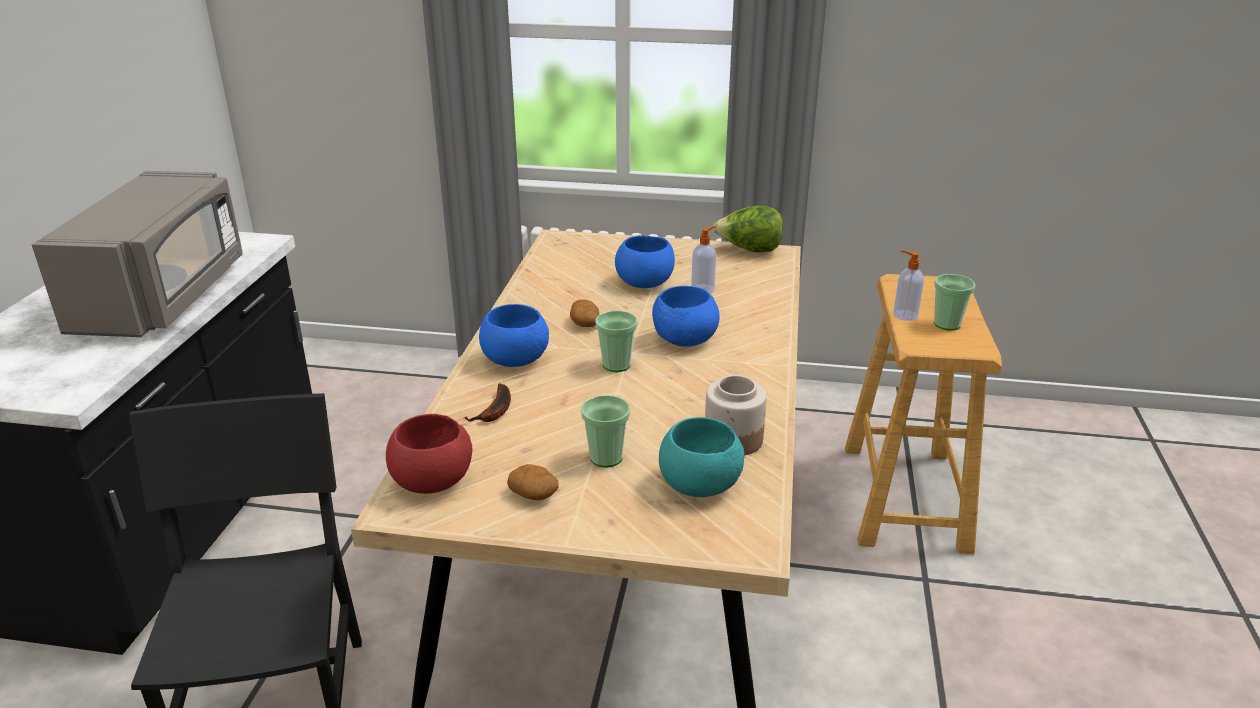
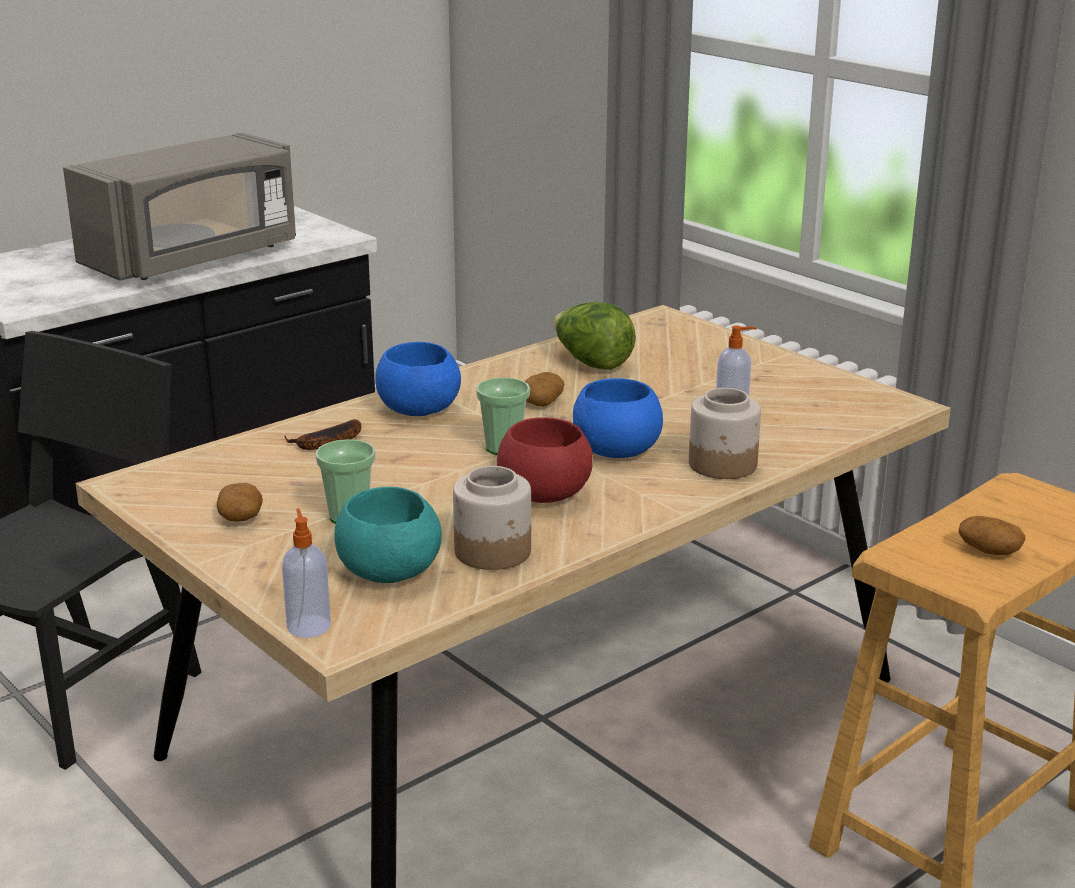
camera: 40 degrees right, 5 degrees down
red bowl [386,414,472,494] -> red bowl moved to [497,418,593,503]
blue bowl [615,235,675,288] -> none
lettuce [713,205,783,252] -> lettuce moved to [553,302,636,370]
soap dispenser [893,250,924,321] -> soap dispenser moved to [282,508,331,638]
cup [934,274,976,330] -> potato [958,516,1025,555]
none -> jar [689,388,761,479]

